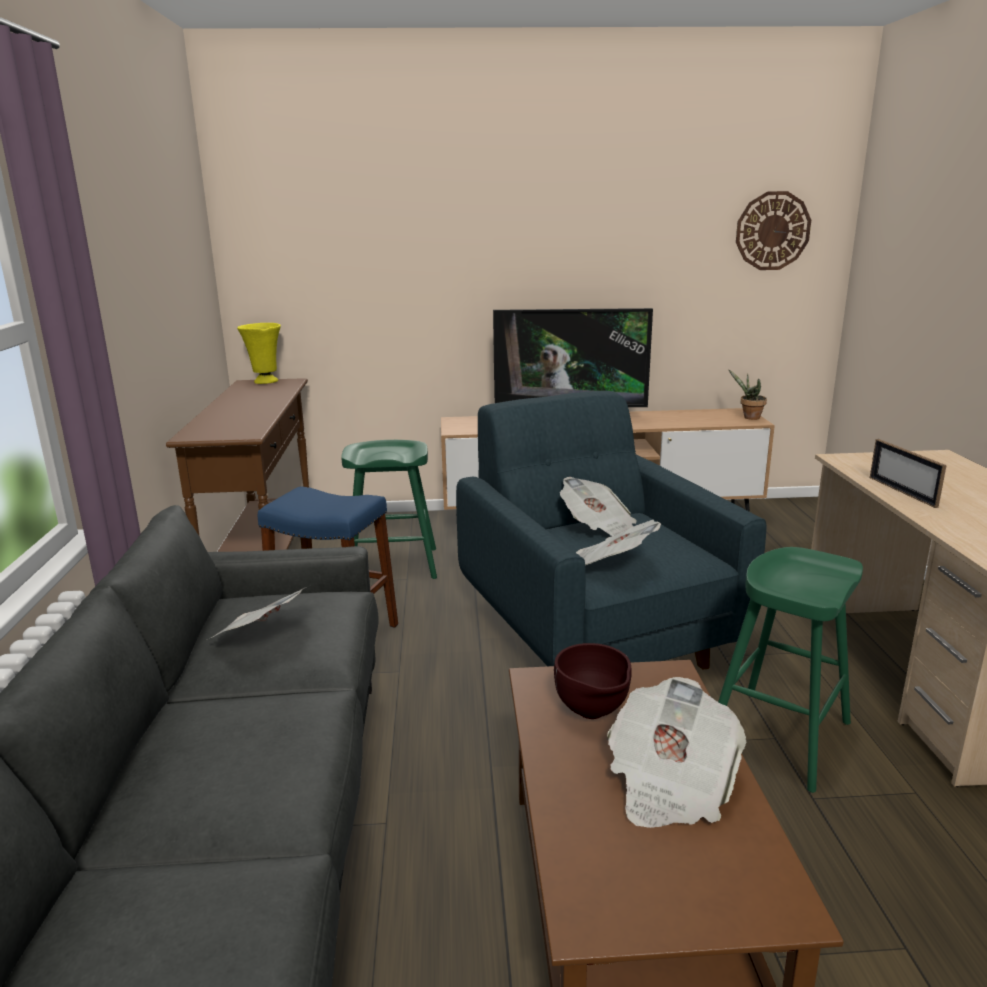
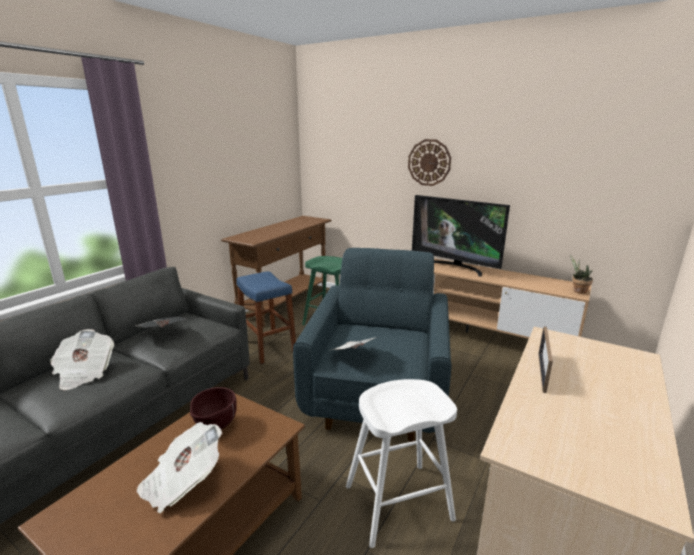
camera: 35 degrees right, 0 degrees up
yellow vase [237,323,281,384] -> none
newspaper [560,477,637,536] -> newspaper moved to [50,329,114,390]
green stool [718,547,863,793] -> white stool [346,379,457,548]
wall clock [736,191,811,270] -> wall clock moved to [408,139,451,186]

